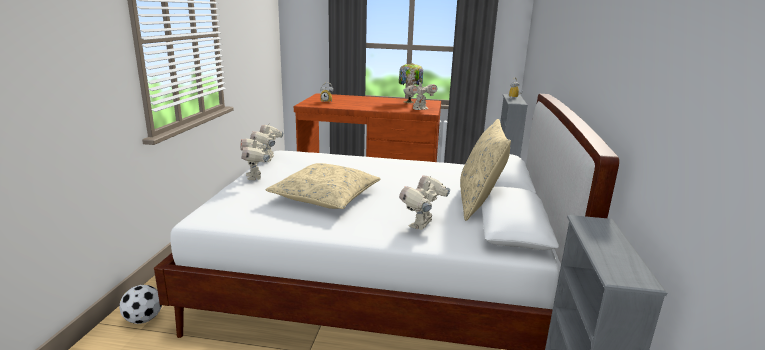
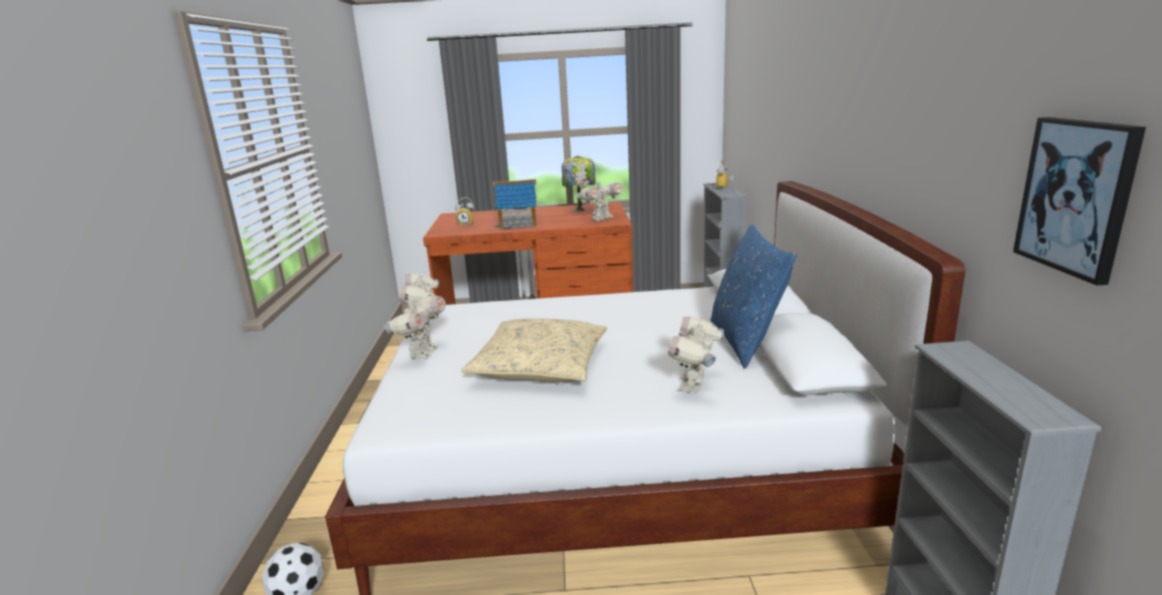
camera: 10 degrees left, 0 degrees up
toy robot [240,136,270,180] -> toy robot turned 135 degrees counterclockwise [384,294,446,359]
beige pillow [460,119,511,221] -> blue pillow [710,224,796,369]
none -> toy house [493,179,537,230]
none -> picture [1013,117,1146,286]

